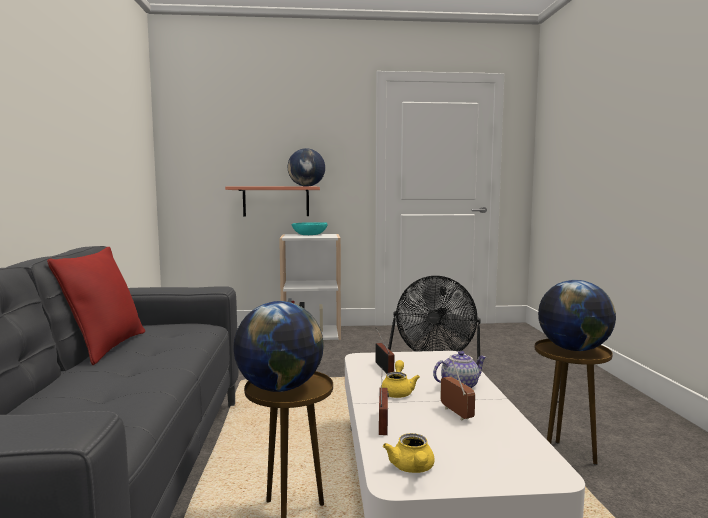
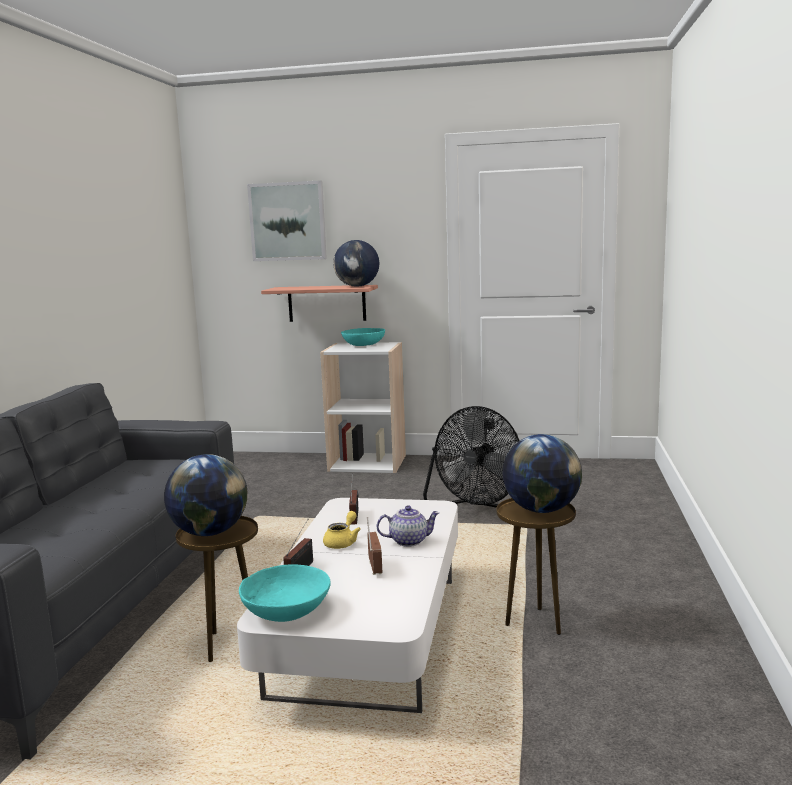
camera: 15 degrees right, 5 degrees up
red pillow [47,247,145,365] -> none
yellow teapot [383,433,435,473] -> turquoise bowl [239,564,331,622]
none -> picture [247,180,327,261]

